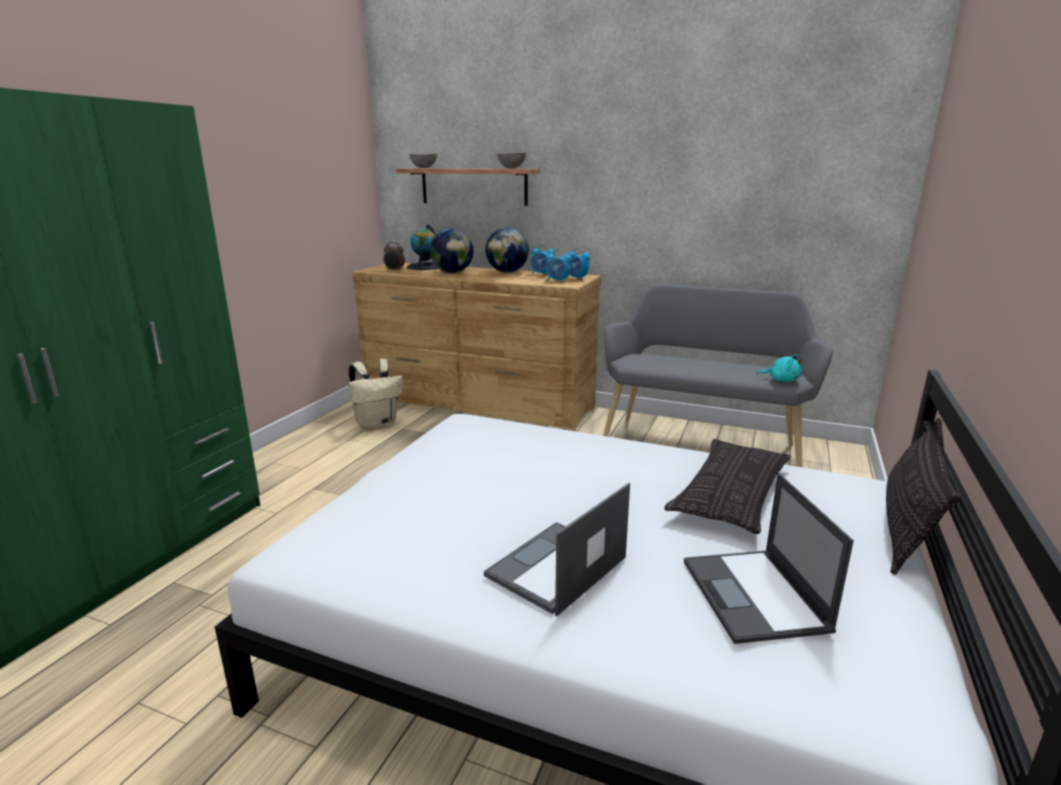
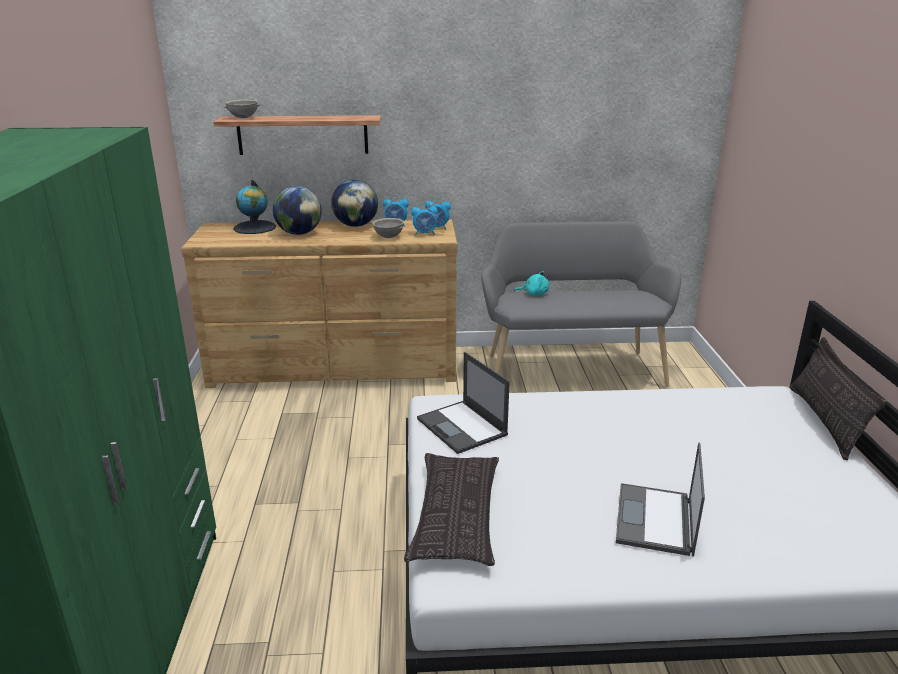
camera: 25 degrees left, 5 degrees up
beige backpack [349,358,403,431] -> none
alarm clock [383,242,405,272] -> none
grey bowl [496,152,526,169] -> grey bowl moved to [372,218,404,238]
pillow [664,439,791,534] -> pillow moved to [404,453,499,566]
laptop [684,473,854,644] -> laptop moved to [417,352,510,454]
turquoise plush toy [757,354,803,382] -> turquoise plush toy moved to [514,271,550,295]

